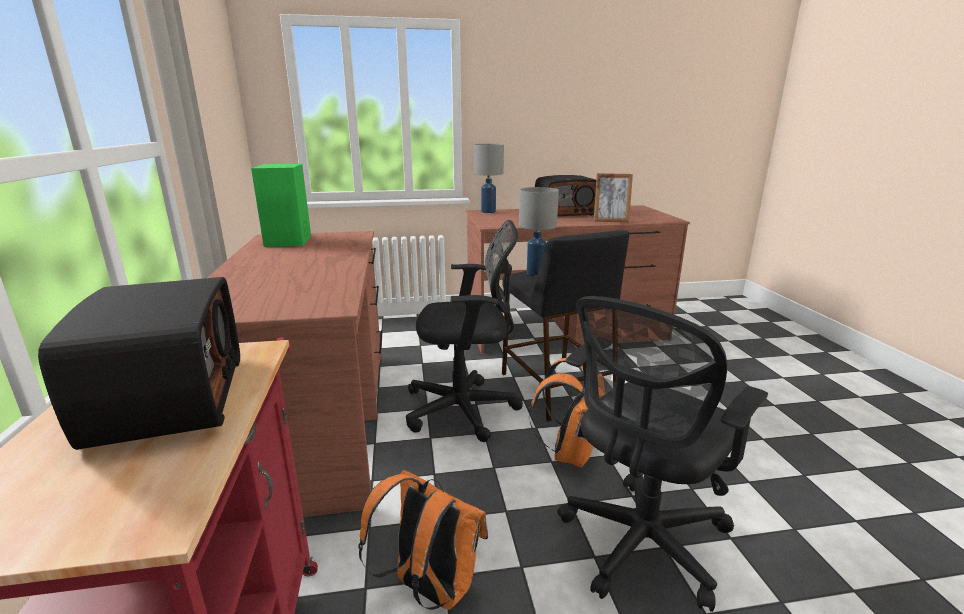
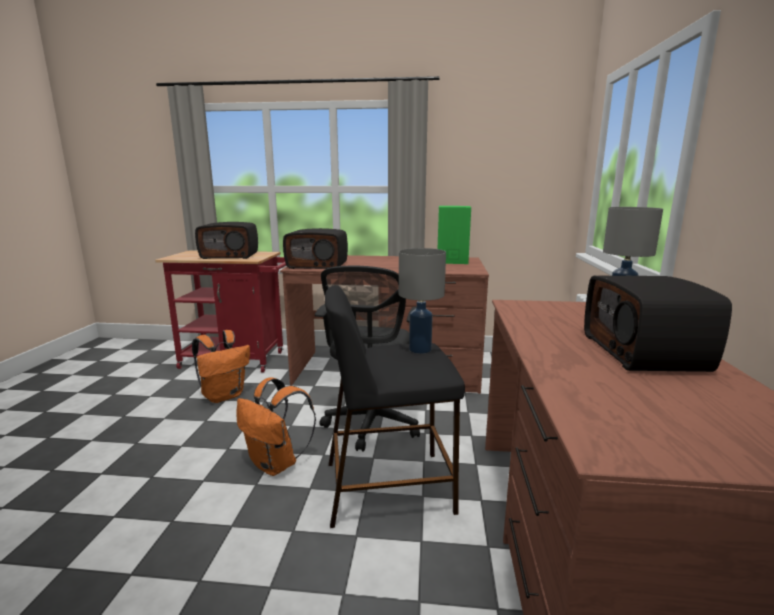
camera: 105 degrees right, 5 degrees down
black office chair [557,296,768,612] -> none
picture frame [594,173,633,223] -> none
none -> radio [283,228,348,269]

